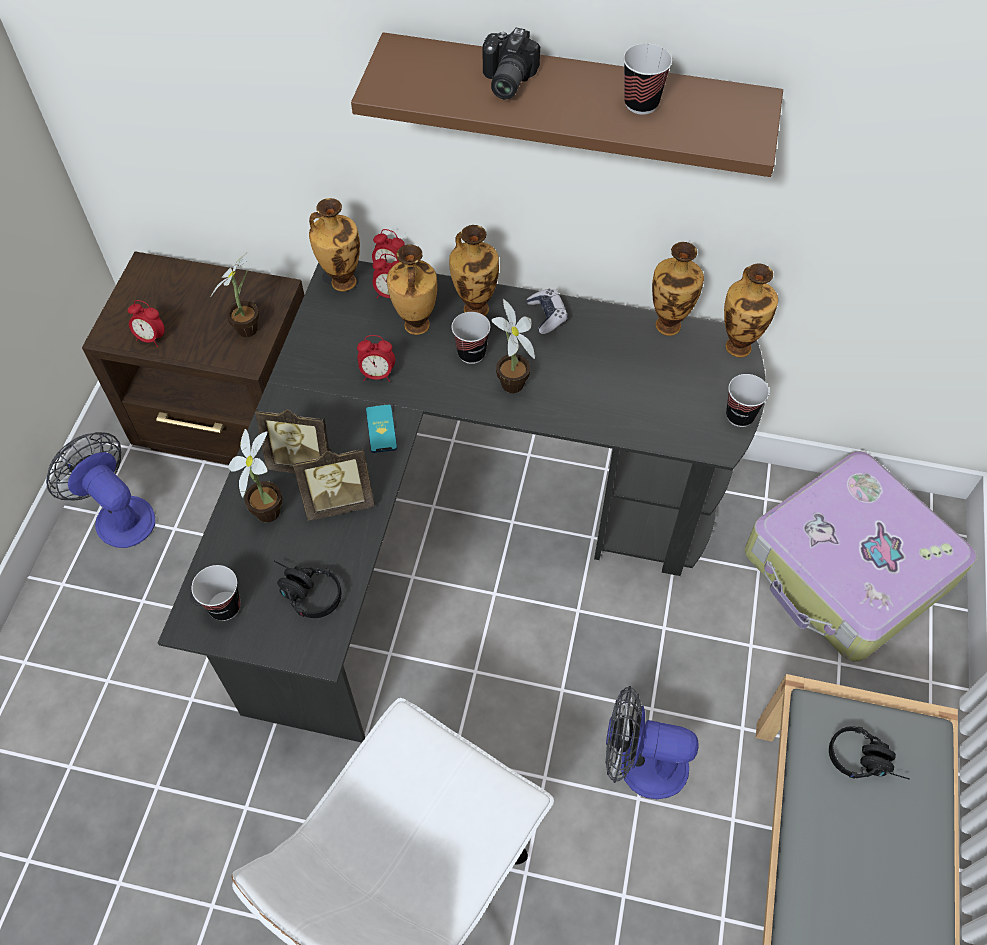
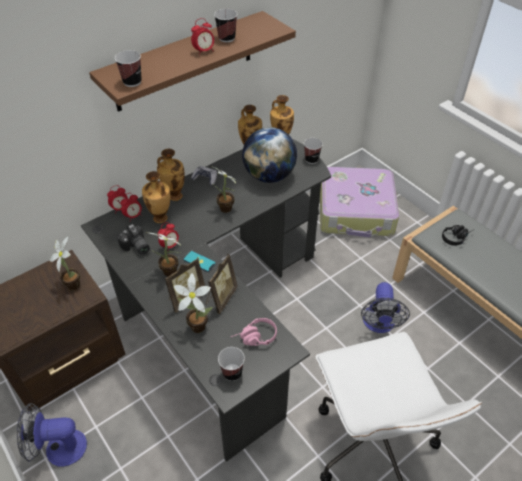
camera: 50 degrees left, 10 degrees down
alarm clock [128,300,165,347] -> alarm clock moved to [191,18,214,55]
black headphones [274,561,341,618] -> pink headphones [231,318,277,346]
vase [309,198,360,292] -> none
cup [452,312,490,364] -> cup moved to [115,50,142,87]
camera [483,28,540,99] -> camera moved to [117,224,150,255]
fan [605,686,699,799] -> fan turned 45 degrees counterclockwise [361,282,410,333]
none -> potted plant [149,233,181,277]
none -> globe [242,127,297,183]

